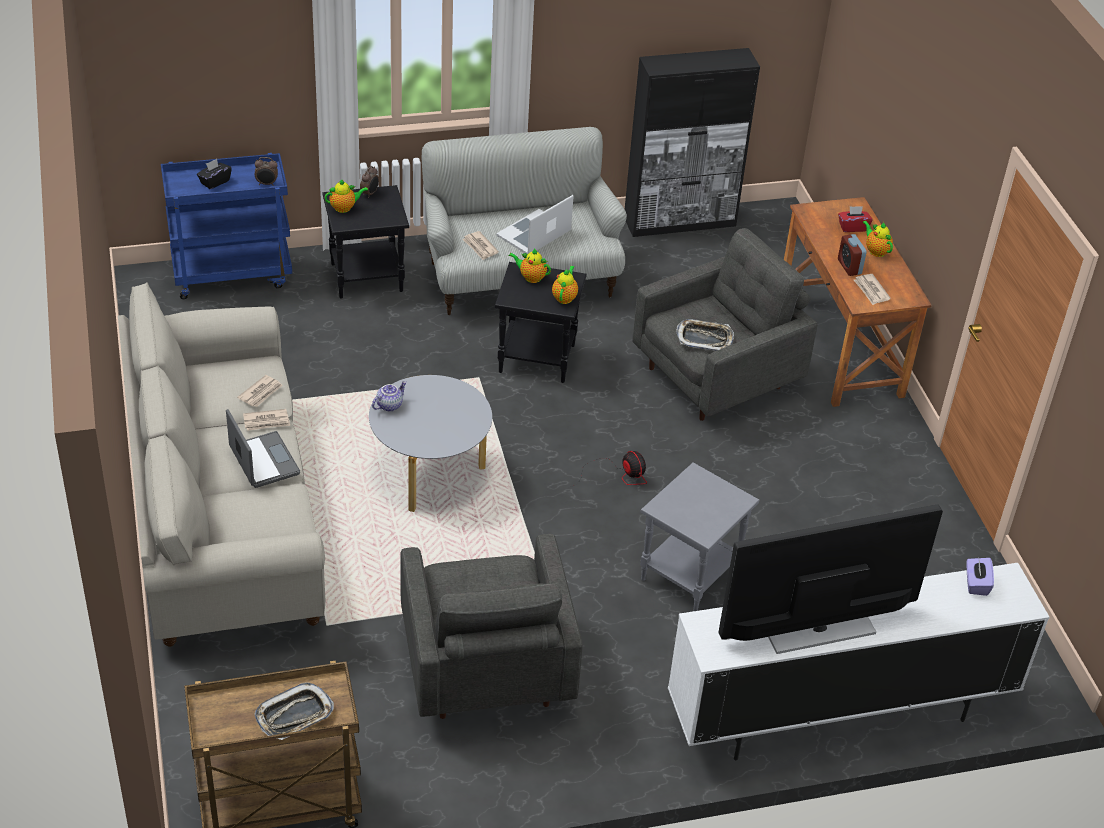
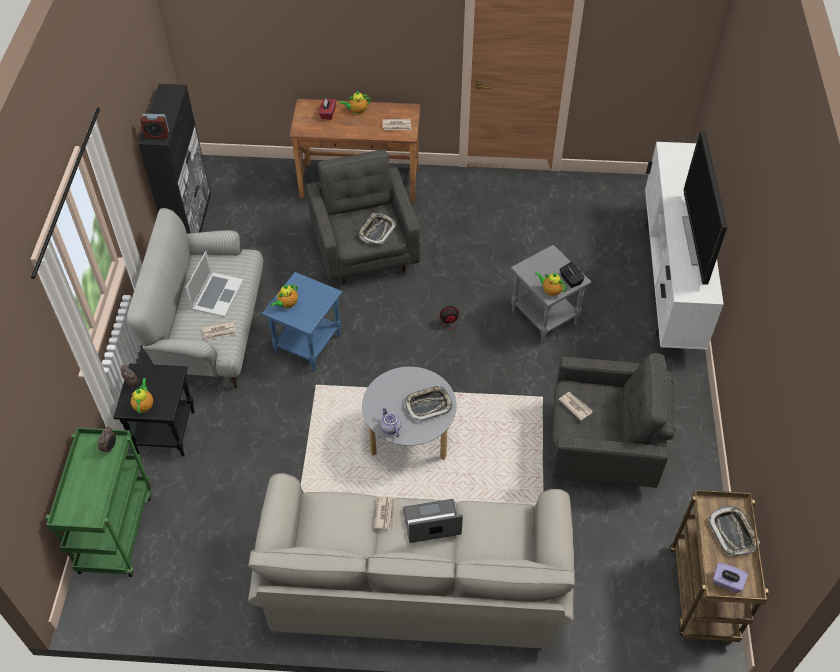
camera: 70 degrees left, 10 degrees up
blue cart [161,153,292,299] -> green cart [46,427,152,577]
black tissue box [197,159,232,189] -> black tissue box moved to [559,262,585,288]
newspaper [237,375,283,407] -> newspaper moved to [558,392,592,421]
black side table [495,262,587,383] -> blue side table [262,272,342,371]
laptop [496,195,574,254] -> laptop turned 135 degrees counterclockwise [185,251,244,317]
teapot [552,266,578,304] -> teapot moved to [535,272,567,296]
alarm clock [838,234,867,276] -> alarm clock moved to [140,114,169,138]
purple tissue box [966,558,994,596] -> purple tissue box moved to [713,563,748,593]
none -> tray [404,385,453,422]

